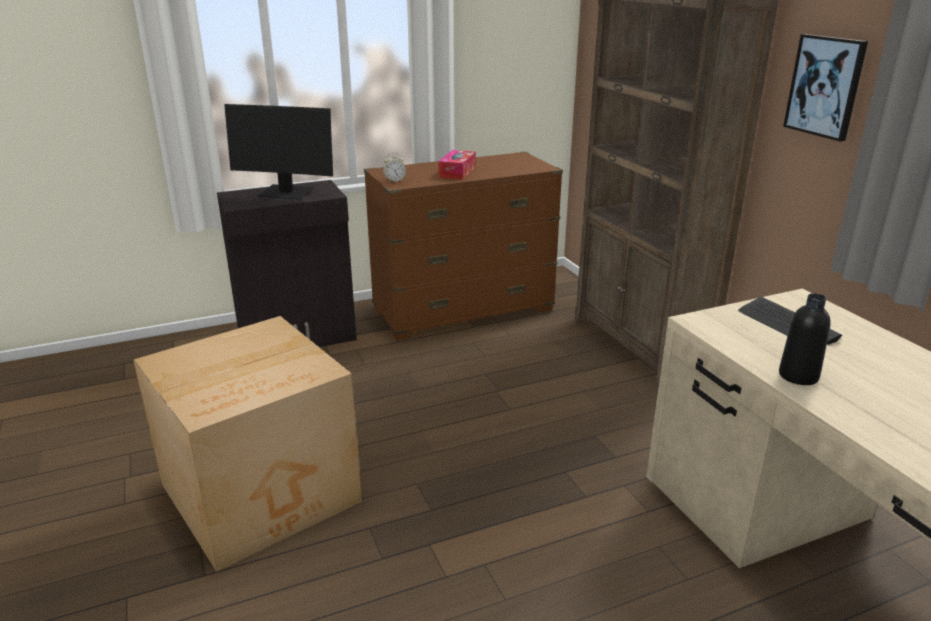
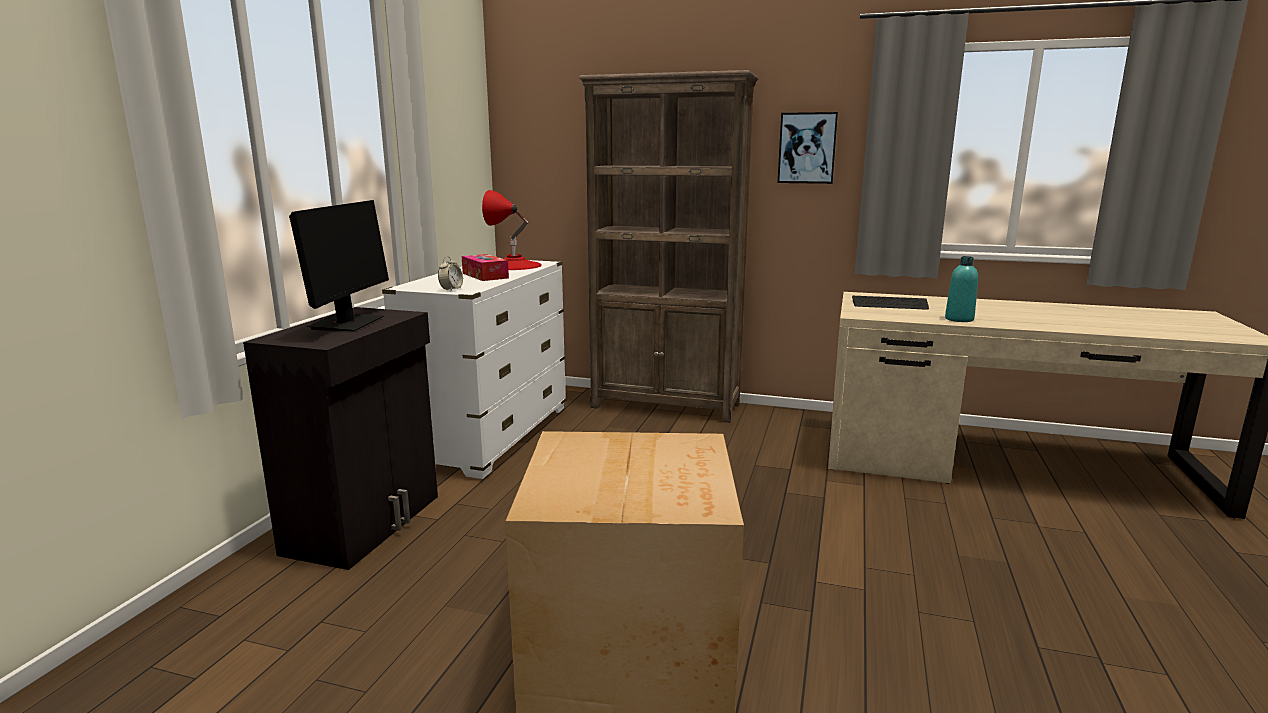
camera: 50 degrees left, 10 degrees down
monitor [224,104,333,200] -> monitor turned 45 degrees counterclockwise [289,200,389,331]
brown dresser [364,152,563,341] -> white dresser [382,260,566,479]
black bottle [779,293,831,385] -> turquoise bottle [945,256,978,322]
none -> red table lamp [482,190,542,270]

